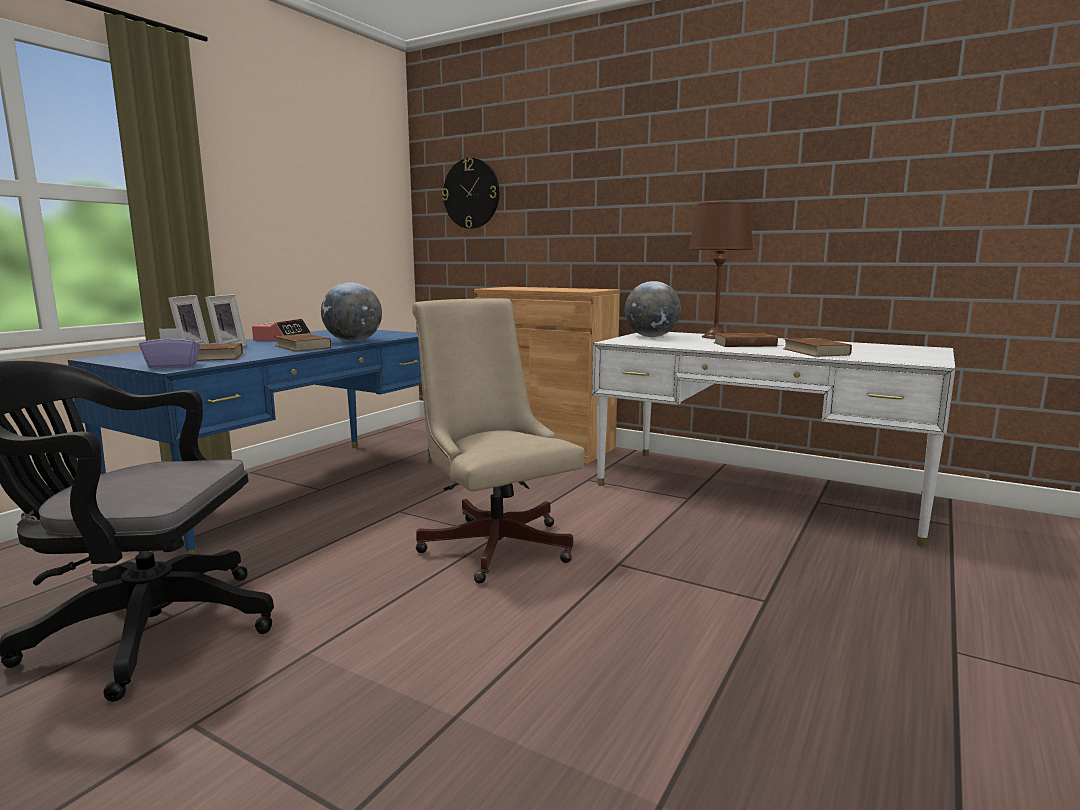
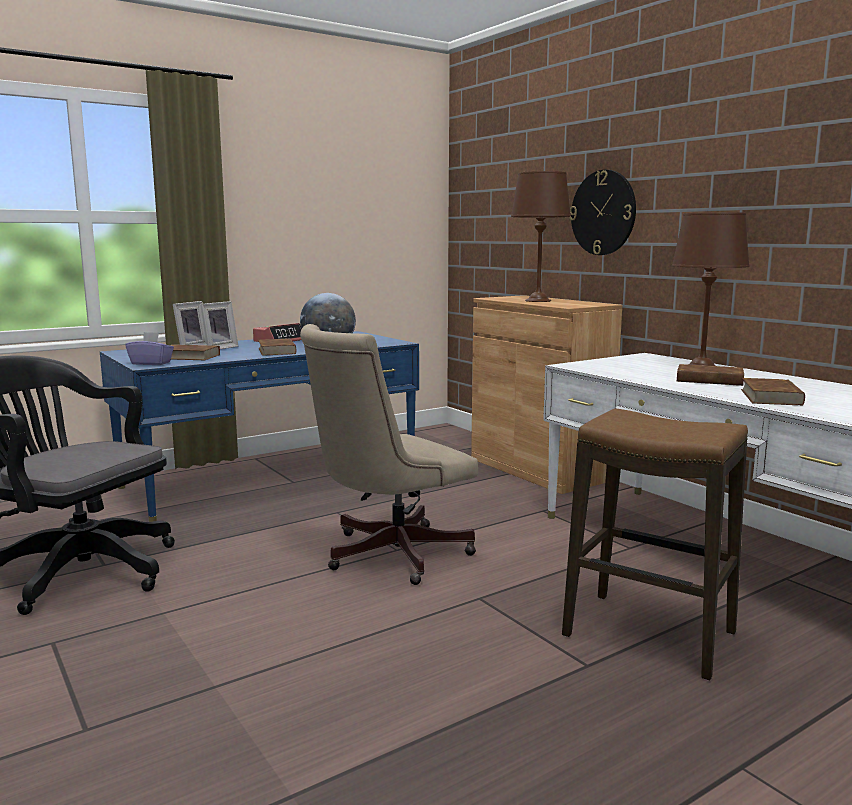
camera: 25 degrees right, 0 degrees up
beige office chair [412,299,585,583] -> beige office chair turned 120 degrees counterclockwise [300,324,478,585]
wall clock [442,158,499,229] -> wall clock moved to [570,170,636,255]
globe [625,281,681,337] -> none
none -> brown table lamp [511,171,571,302]
none -> stool [562,408,748,680]

